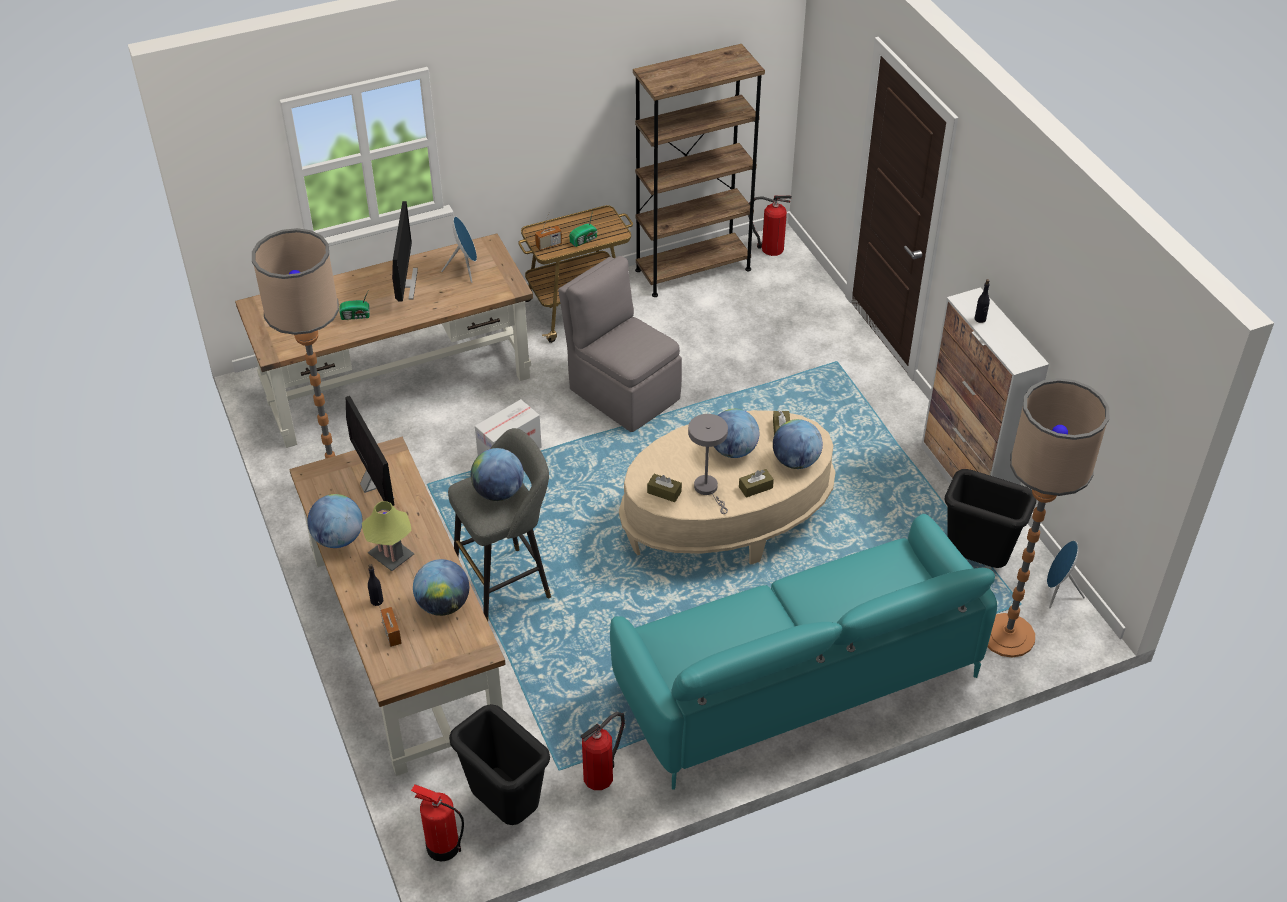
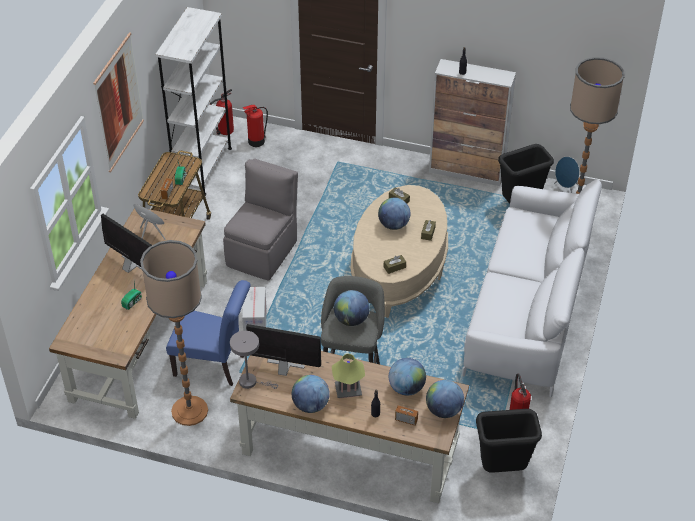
camera: 50 degrees left, 0 degrees up
fire extinguisher [411,784,464,861] -> fire extinguisher moved to [243,105,268,147]
grey chair [558,256,682,432] -> grey chair turned 120 degrees clockwise [223,158,298,281]
turquoise sofa [610,514,997,790] -> white sofa [462,180,602,397]
brown bookcase [633,44,765,297] -> white bookcase [155,7,232,196]
grey table lamp [688,414,728,514] -> grey table lamp moved to [230,331,278,389]
globe [773,419,823,469] -> globe moved to [426,380,464,418]
none -> picture [93,32,144,172]
none -> blue chair [166,280,251,386]

